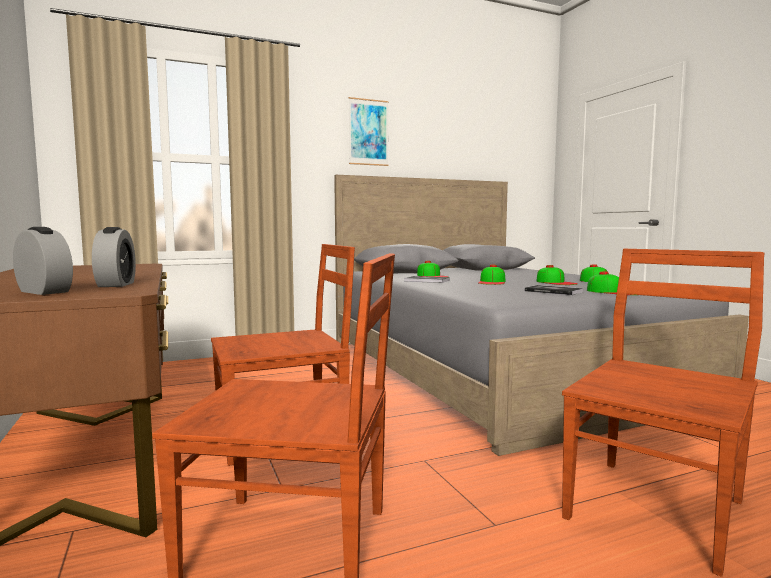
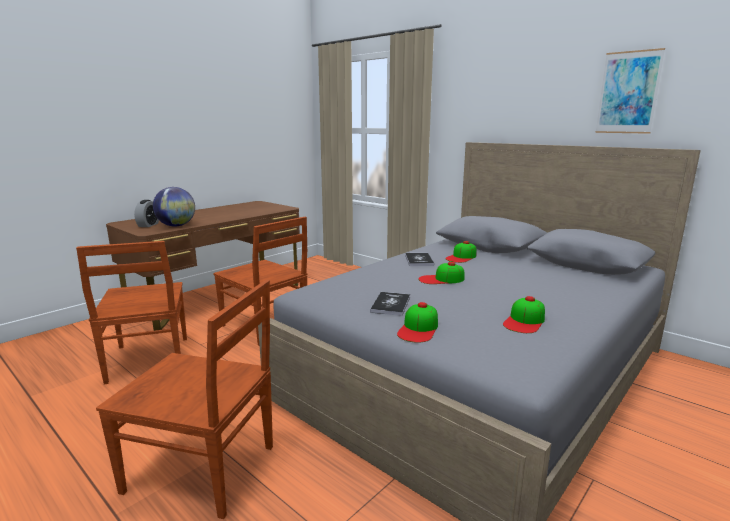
camera: 65 degrees right, 10 degrees up
alarm clock [92,227,136,287] -> globe [153,187,195,227]
picture [349,97,388,166] -> picture moved to [595,48,665,134]
cap [536,265,578,285] -> none

